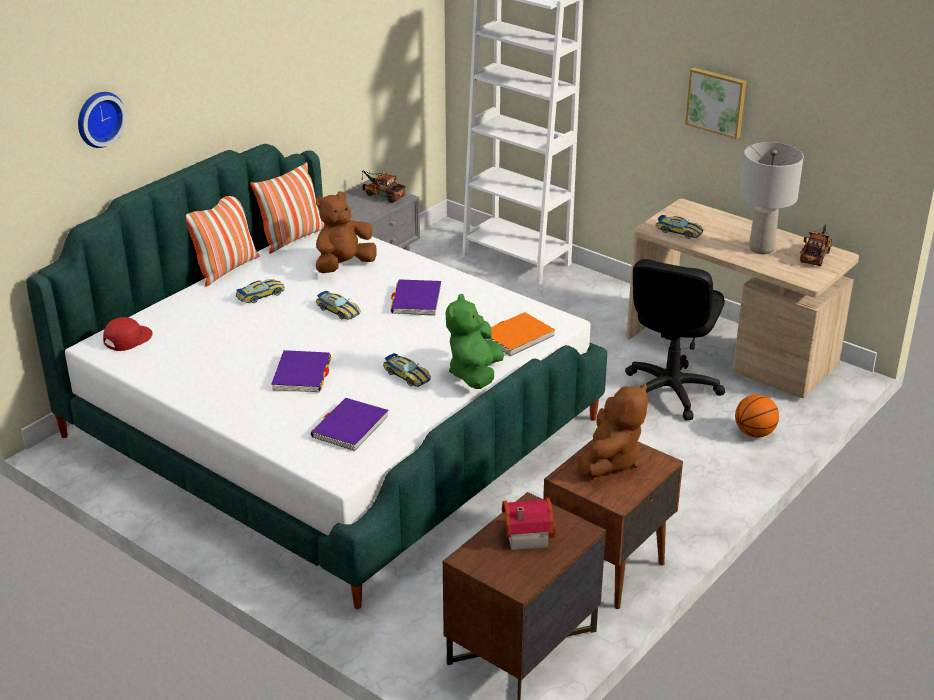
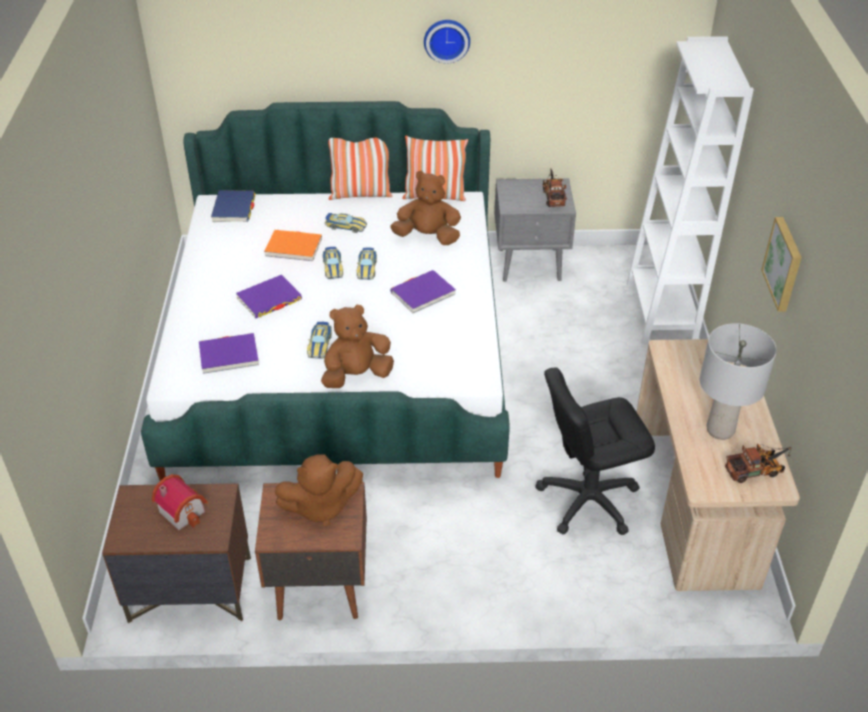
camera: 50 degrees right, 10 degrees up
wall clock [78,92,126,148] -> wall clock moved to [424,20,470,63]
red cap [103,317,153,351] -> blue book [211,190,255,222]
green plush toy [445,294,504,389] -> brown plush toy [321,305,394,388]
orange book [485,312,555,356] -> orange book moved to [264,230,322,261]
toy car [656,215,703,239] -> toy car moved to [322,247,343,279]
basketball [735,394,779,438] -> none

